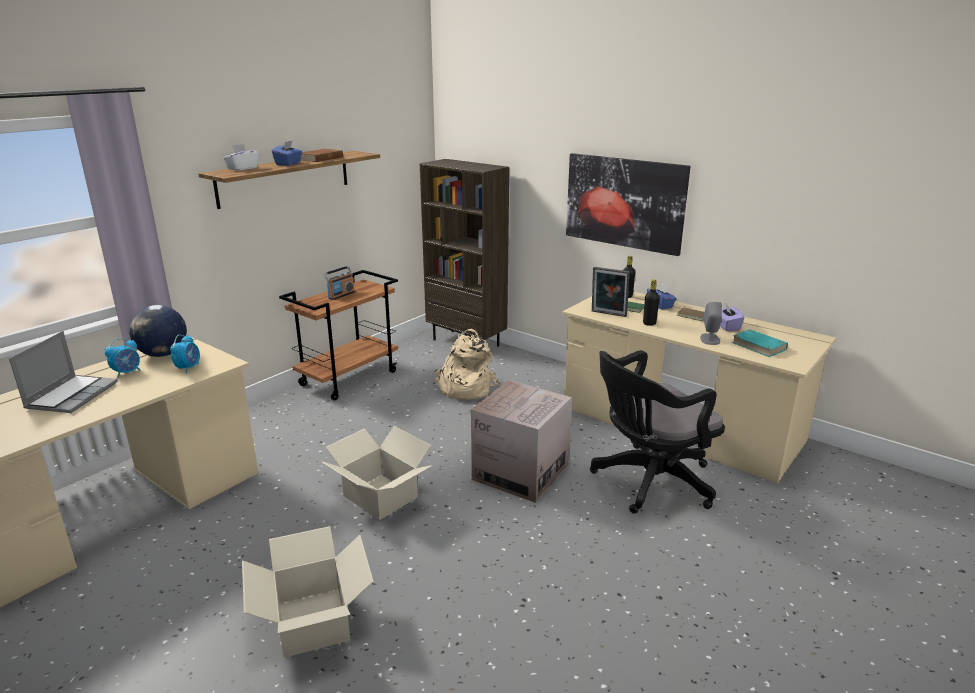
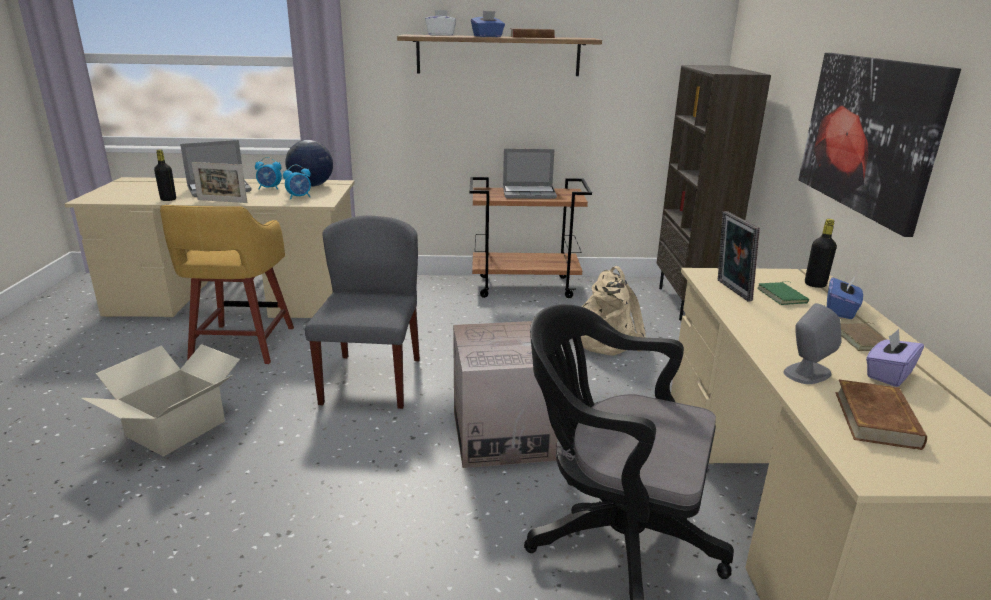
camera: 50 degrees right, 0 degrees up
cardboard box [322,426,432,520] -> grey chair [305,215,420,409]
radio [324,266,355,300] -> laptop [503,149,557,199]
black bottle [643,279,660,326] -> black bottle moved to [154,150,176,201]
turquoise book [732,329,788,357] -> brown book [835,380,927,450]
none -> yellow stool [160,205,294,364]
none -> picture frame [191,162,247,203]

